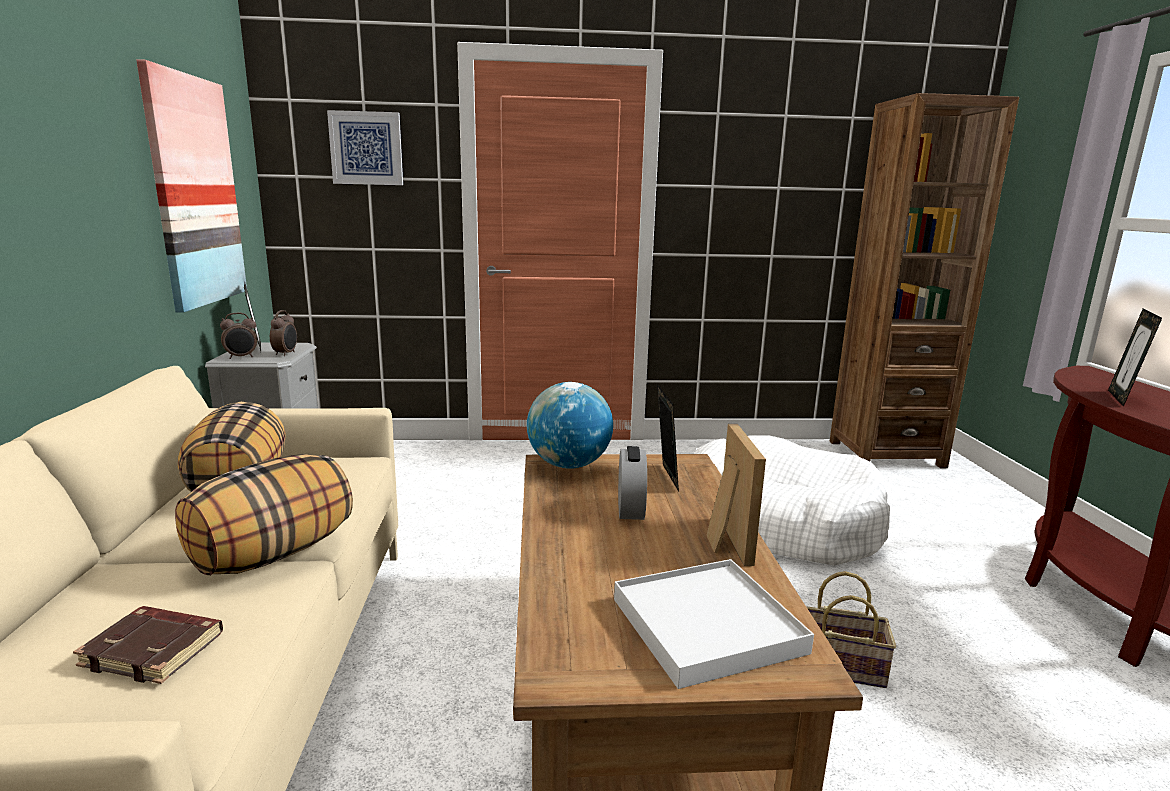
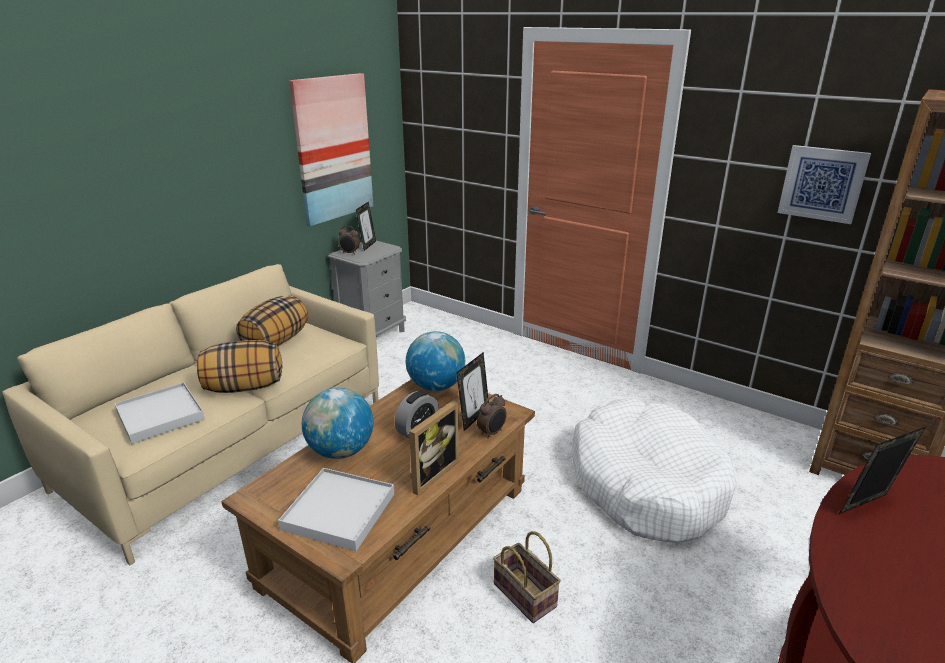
camera: 40 degrees right, 10 degrees up
brown book [73,606,223,684] -> white tray [114,382,205,444]
alarm clock [270,310,297,356] -> alarm clock moved to [477,394,507,439]
picture [327,110,403,185] -> picture moved to [778,145,871,224]
none -> globe [302,388,373,459]

